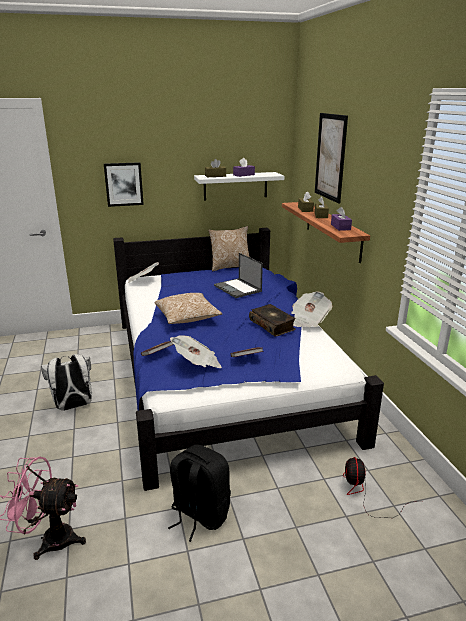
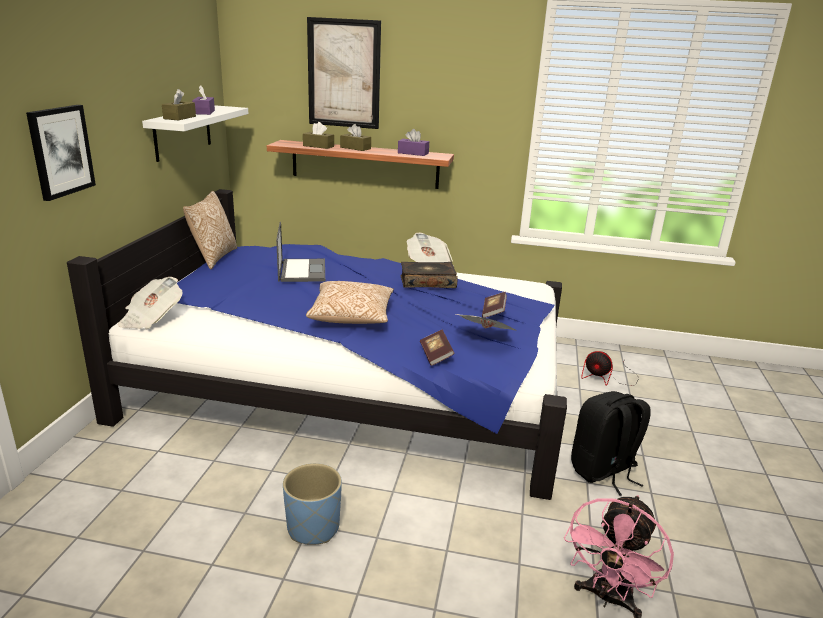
camera: 65 degrees left, 0 degrees up
white backpack [41,354,92,411] -> blue planter [283,463,342,545]
laptop [214,253,263,298] -> laptop turned 90 degrees counterclockwise [276,222,325,282]

